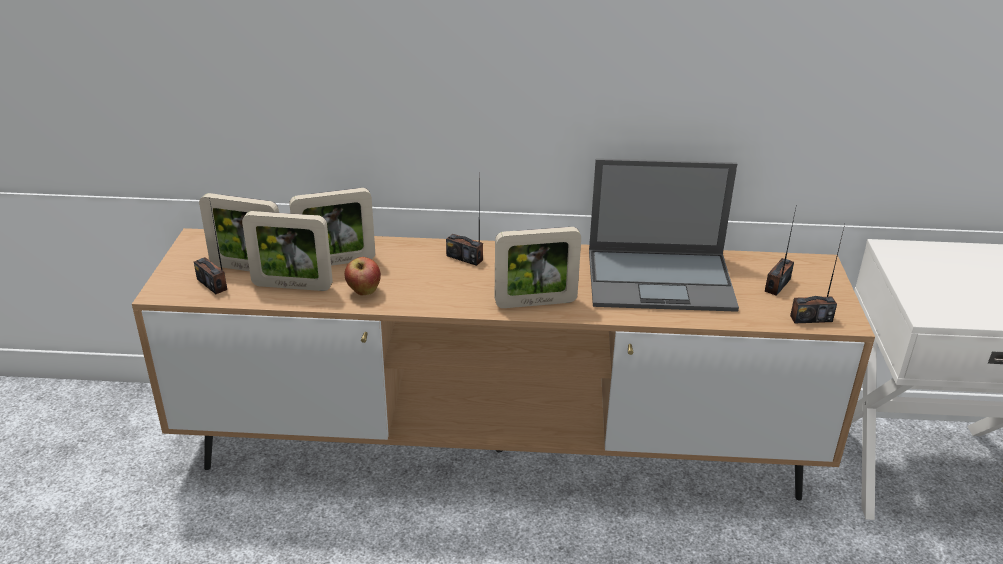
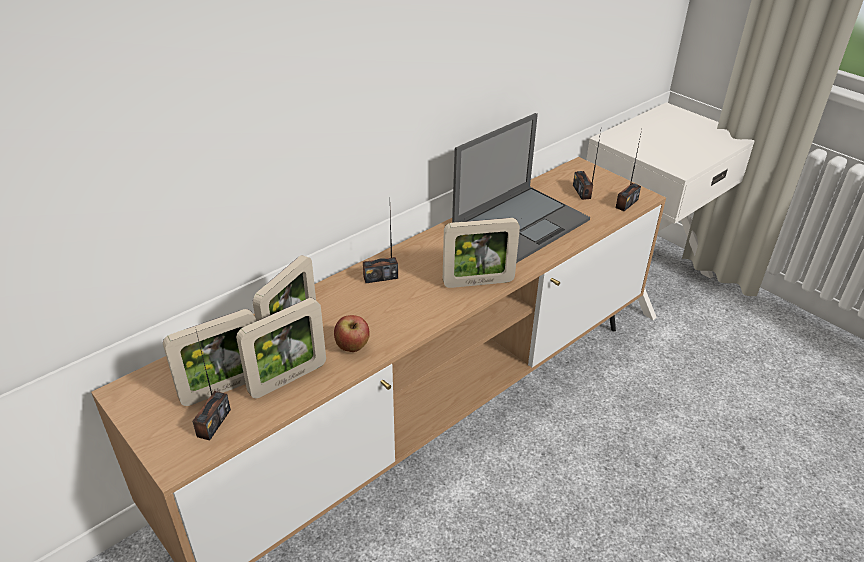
camera: 45 degrees left, 5 degrees up
radio [194,198,227,294] -> radio turned 75 degrees counterclockwise [192,327,231,440]
picture frame [495,227,581,308] -> picture frame turned 45 degrees clockwise [443,218,520,288]

